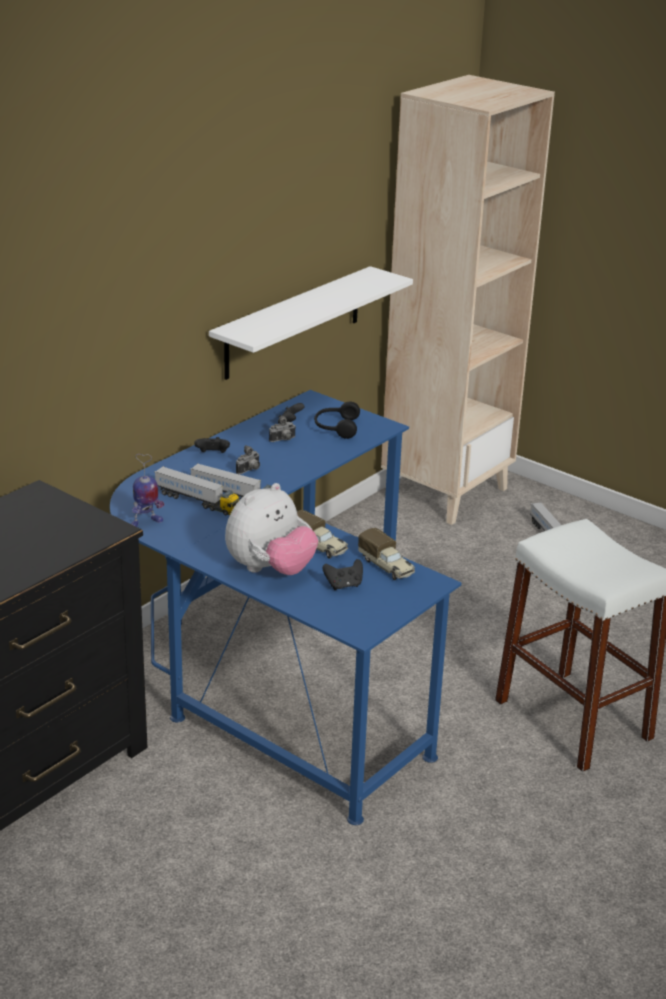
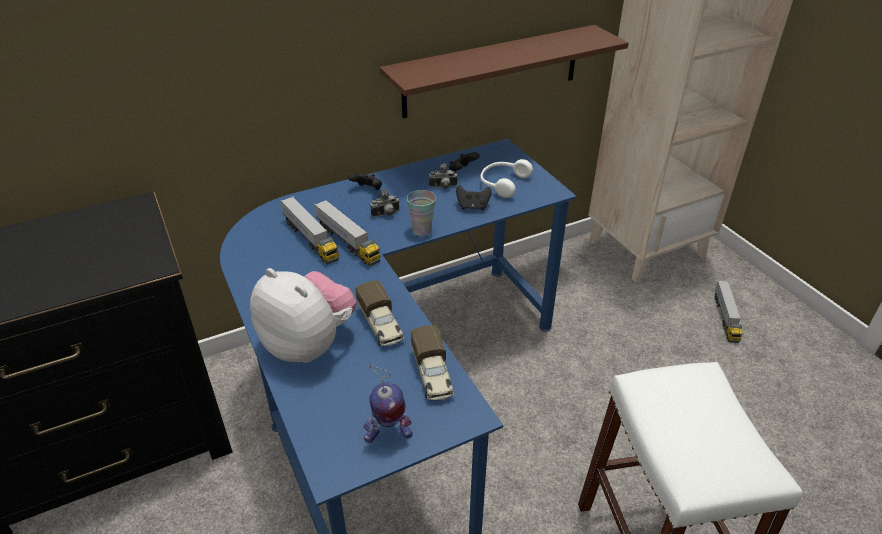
camera: 25 degrees right, 10 degrees up
toy robot [131,454,164,527] -> toy robot moved to [363,365,413,443]
white shelf [209,266,413,380] -> brown shelf [380,25,629,118]
plush toy [225,483,318,575] -> plush toy turned 120 degrees counterclockwise [250,268,357,363]
black headphones [314,402,360,439] -> white headphones [480,159,533,198]
black game controller [322,559,363,590] -> black game controller moved to [456,185,492,210]
none -> cup [407,190,436,236]

